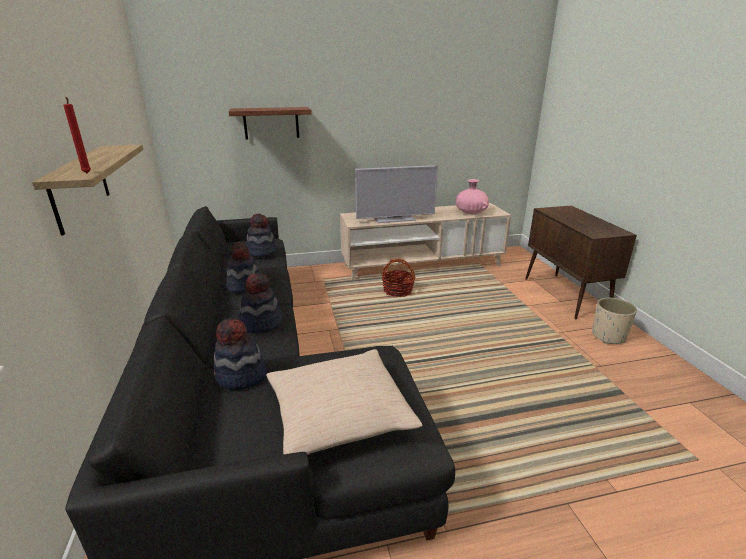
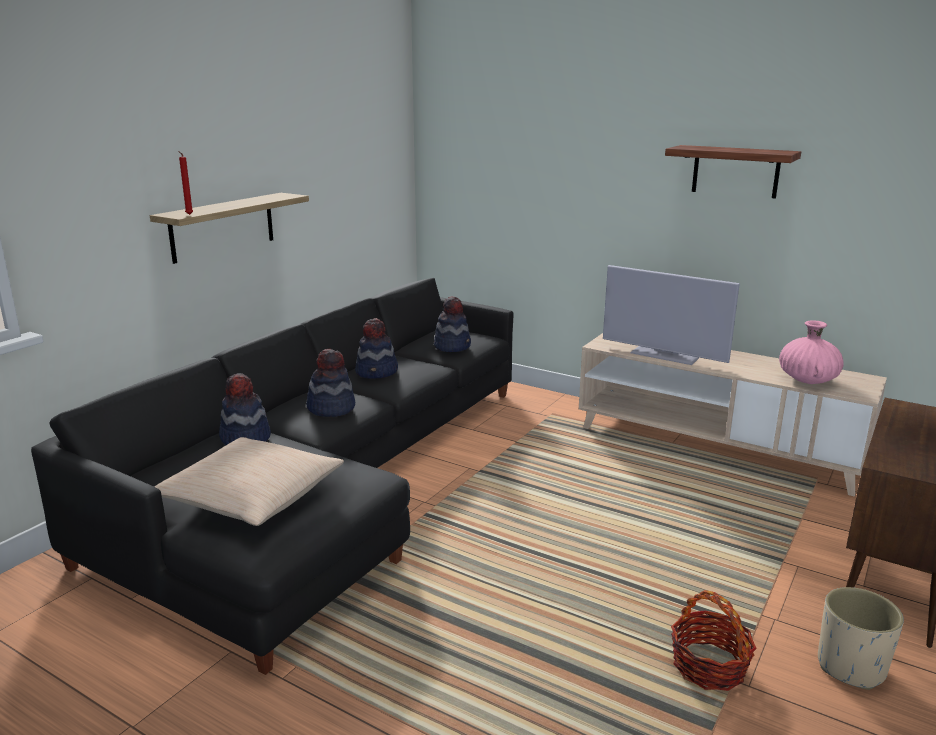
camera: 45 degrees right, 5 degrees down
shelf [229,107,312,140] -> shelf moved to [665,145,801,199]
basket [381,259,416,297] -> basket moved to [671,590,757,691]

